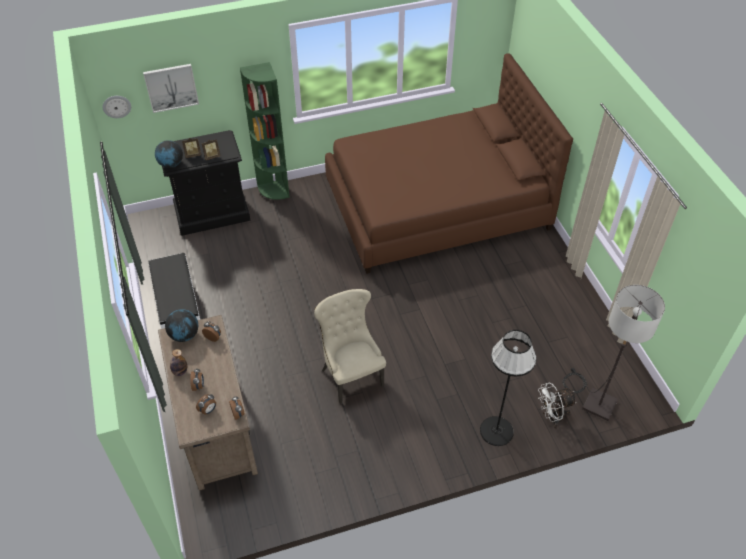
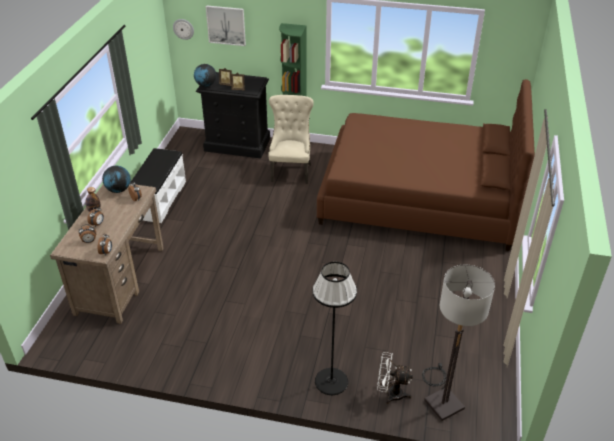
camera: 30 degrees right, 10 degrees down
beige chair [314,289,386,403] -> beige chair moved to [268,95,314,184]

